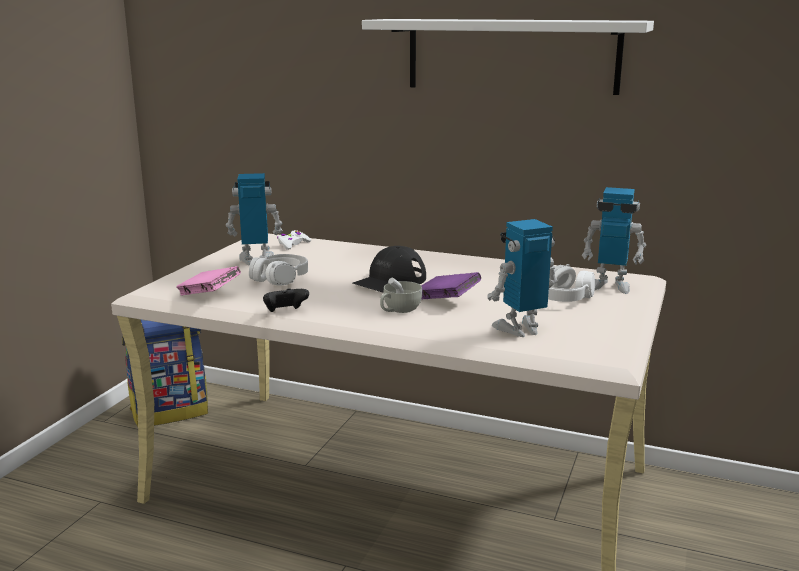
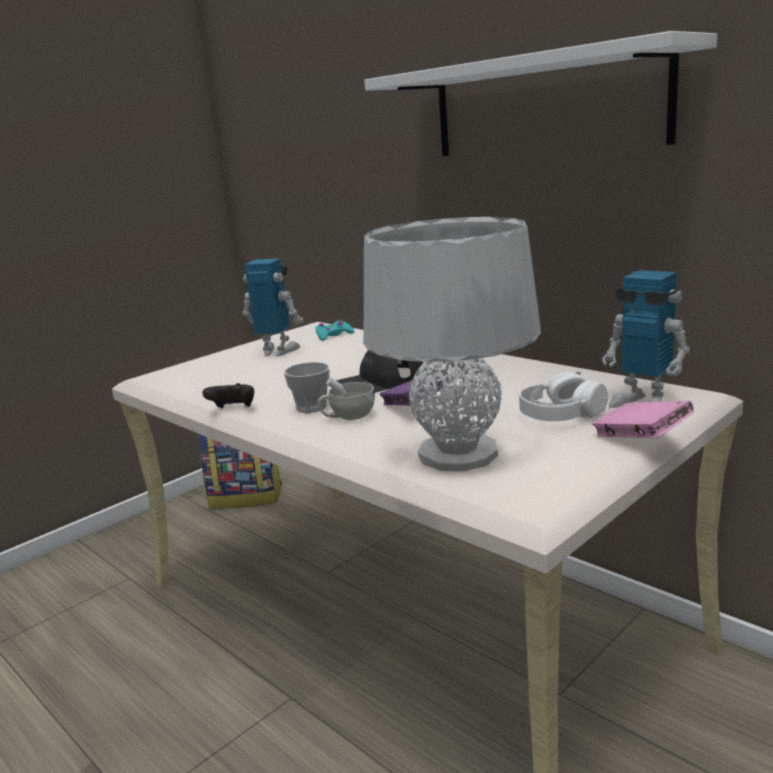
camera: 25 degrees right, 0 degrees up
pink book [176,266,241,296] -> pink book moved to [592,401,694,438]
white headphones [249,254,308,285] -> none
white game controller [277,230,311,250] -> turquoise game controller [315,320,354,341]
toy robot [487,219,558,337] -> grey table lamp [363,217,541,471]
none -> cup [284,362,330,413]

